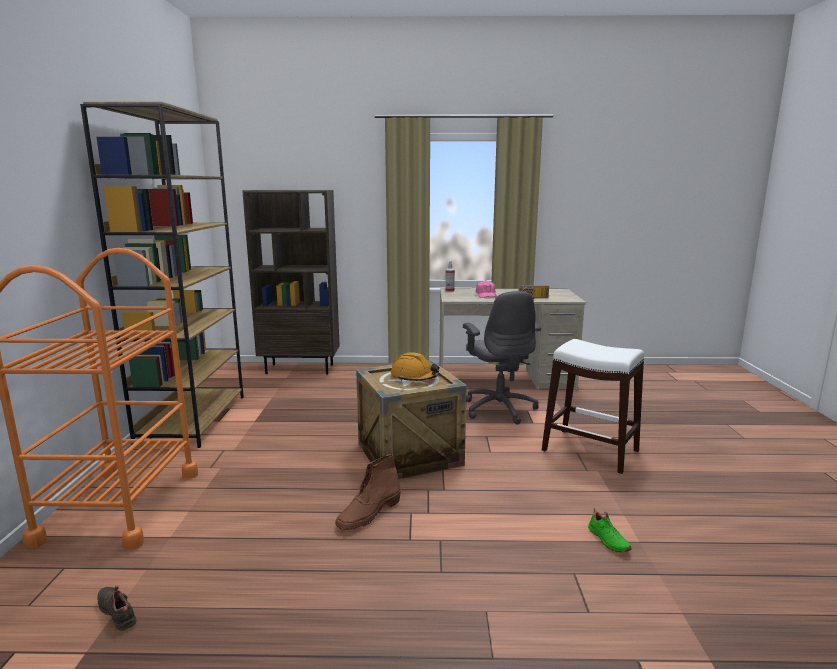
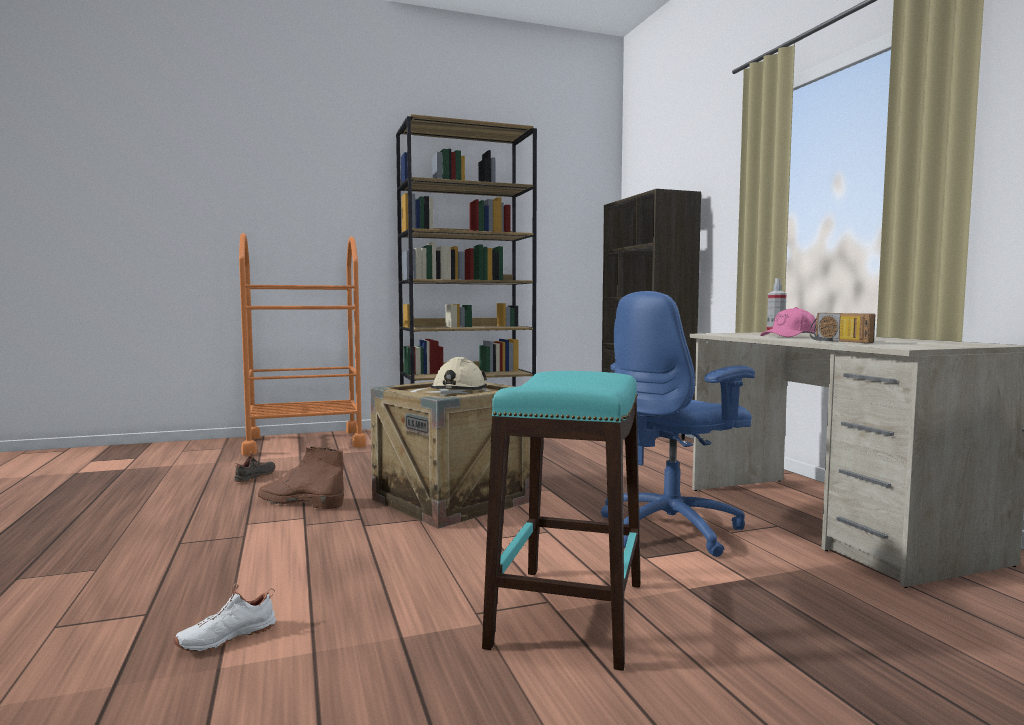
camera: 70 degrees right, 10 degrees down
black shoe [97,585,137,631] -> black shoe moved to [234,452,275,482]
orange hard hat [391,353,439,381] -> beige hard hat [431,357,487,390]
grey office chair [463,291,541,424] -> blue office chair [601,291,755,557]
white stool [542,339,644,474] -> turquoise stool [482,371,641,671]
green shoe [588,508,632,552] -> white shoe [174,583,276,653]

